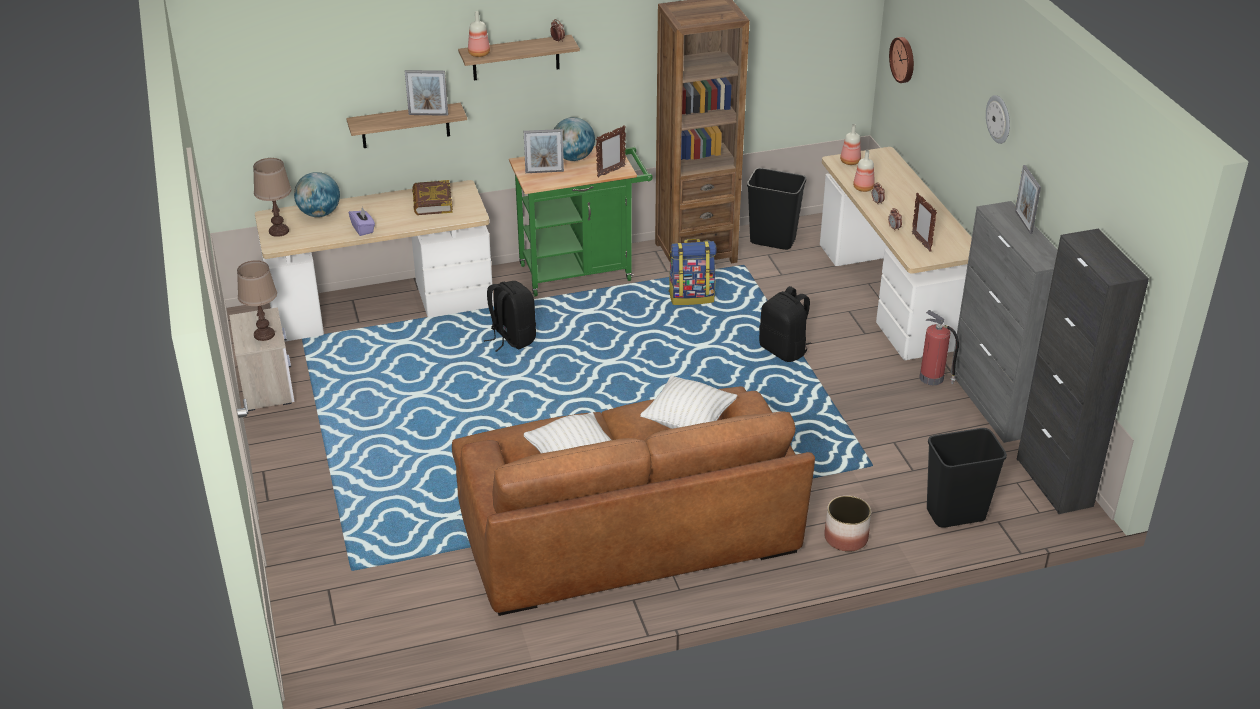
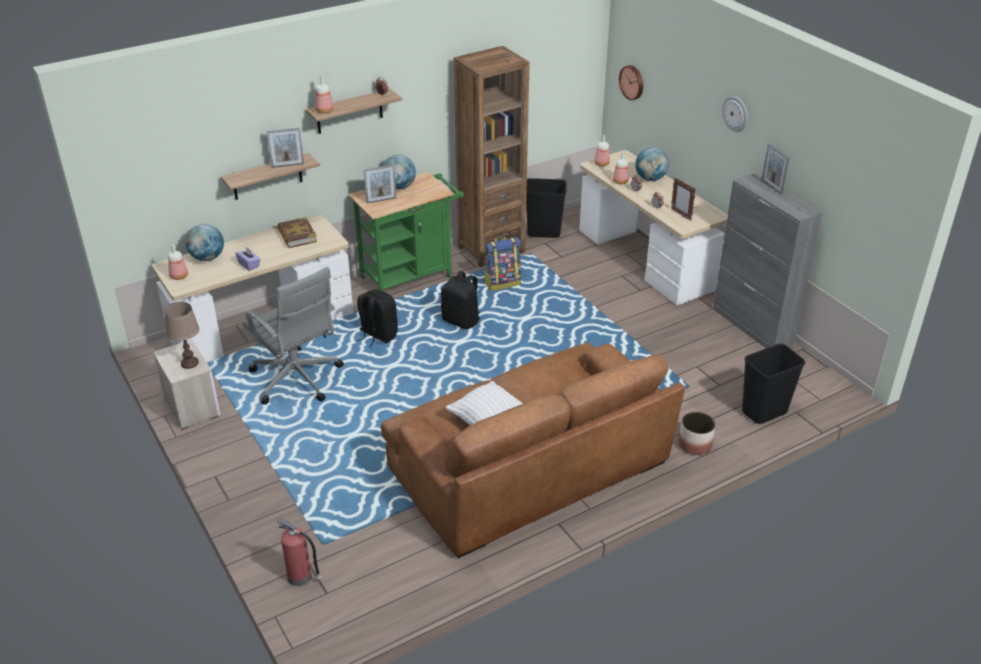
camera: 15 degrees left, 0 degrees up
brown table lamp [253,158,292,237] -> bottle [168,244,188,280]
picture frame [596,126,626,177] -> none
white pillow [640,375,738,429] -> none
black backpack [759,286,811,362] -> black backpack moved to [441,271,481,329]
fire extinguisher [919,310,959,385] -> fire extinguisher moved to [276,518,321,586]
black cabinet [1017,229,1149,514] -> none
none -> grey office chair [243,267,344,405]
none -> globe [635,148,669,181]

